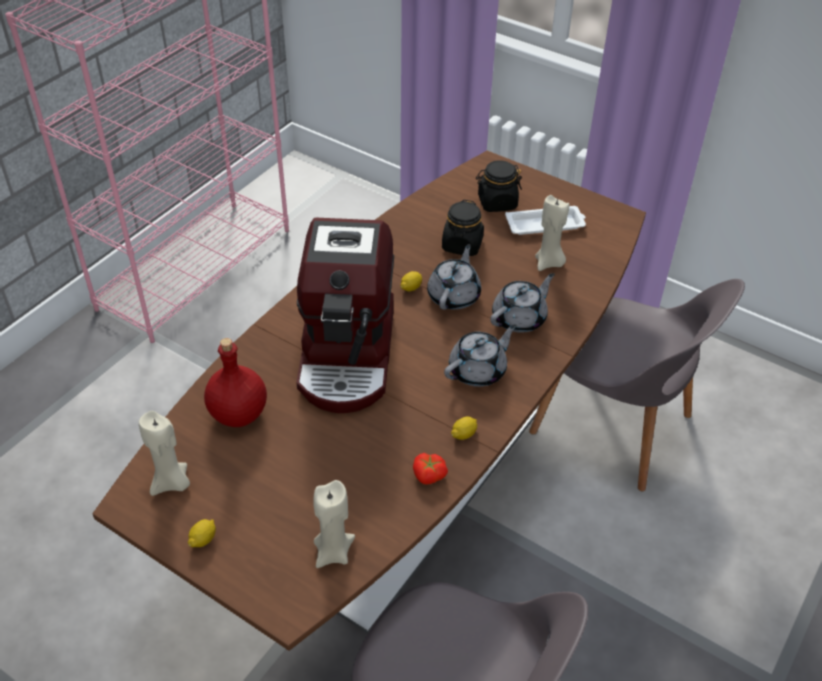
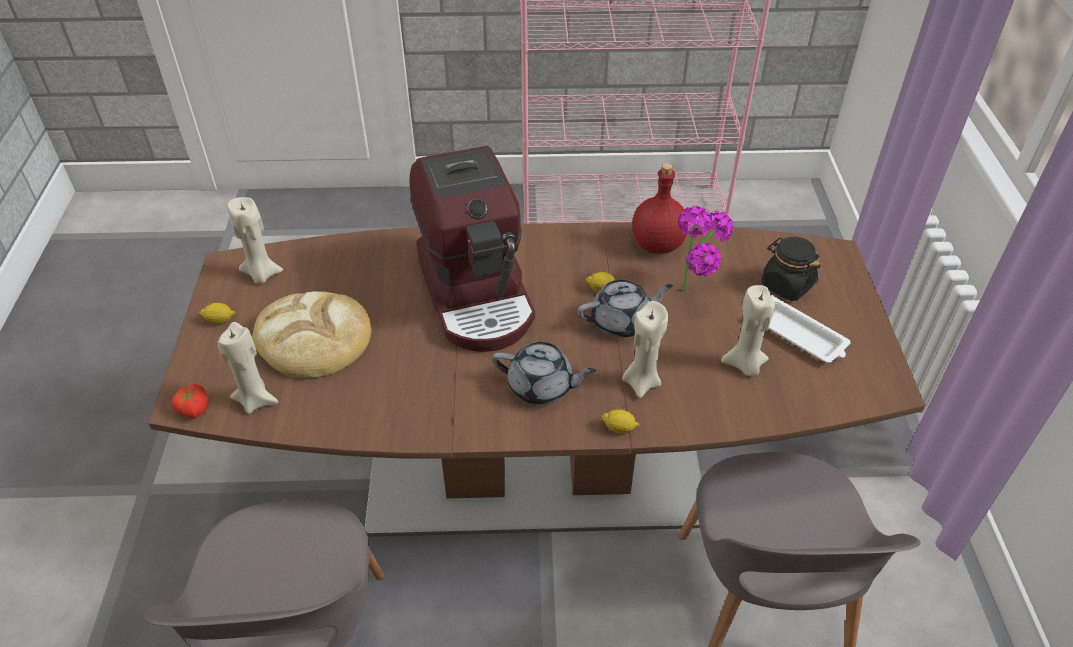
camera: 55 degrees right, 0 degrees up
red bottle [204,338,267,427] -> red bottle moved to [632,163,688,254]
coffee machine [296,218,394,413] -> coffee machine turned 75 degrees counterclockwise [409,146,535,352]
tomato [413,453,448,485] -> tomato moved to [172,384,208,418]
black jar [442,200,484,256] -> potted plant [678,206,734,290]
lemon [451,416,477,440] -> lemon moved to [601,409,639,433]
grey teapot [490,273,555,333] -> beige candle [622,301,668,398]
none -> bread [252,291,372,378]

